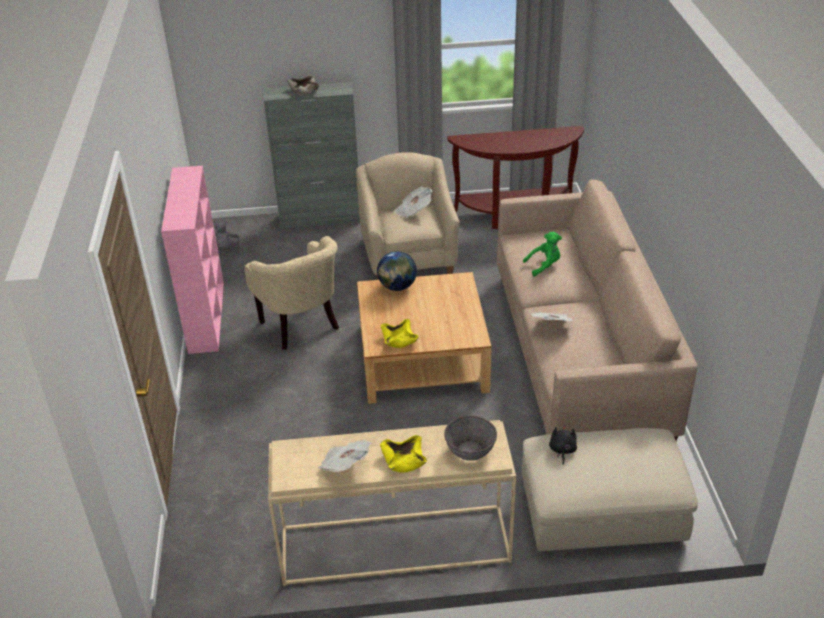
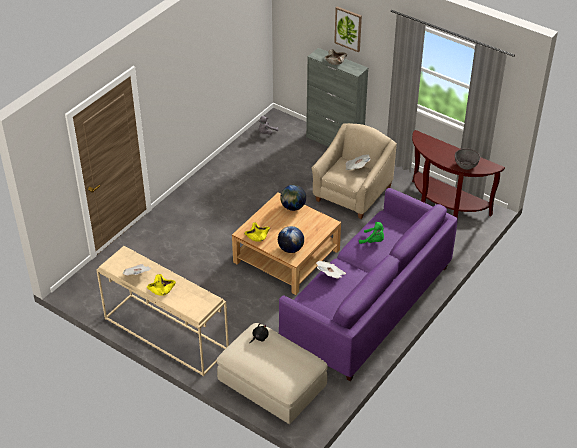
camera: 40 degrees right, 5 degrees up
pink bookcase [161,166,224,354] -> none
beige armchair [244,236,339,350] -> none
grey bowl [444,415,497,461] -> grey bowl moved to [455,148,480,170]
beige sofa [497,180,697,441] -> purple sofa [279,188,458,381]
none -> globe [278,226,304,253]
none -> picture [334,7,362,52]

